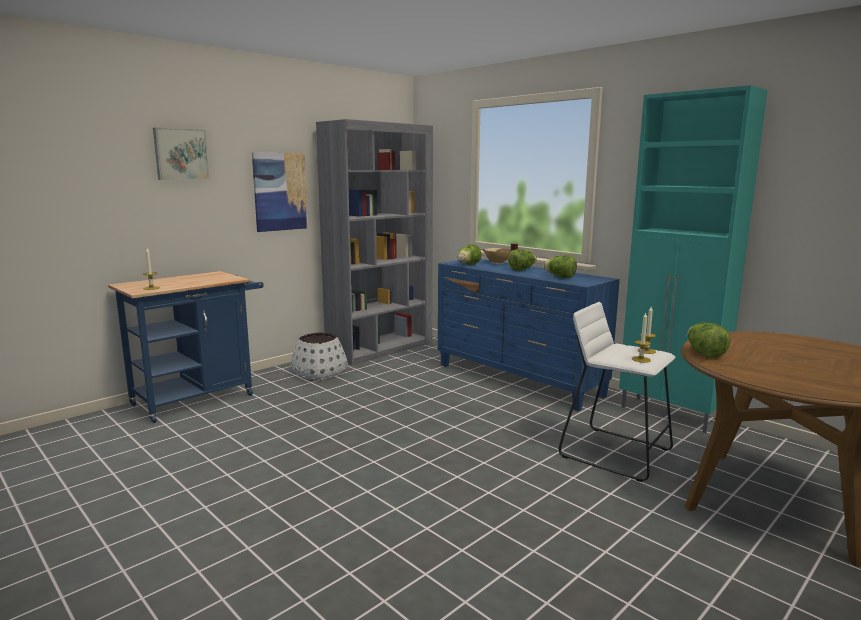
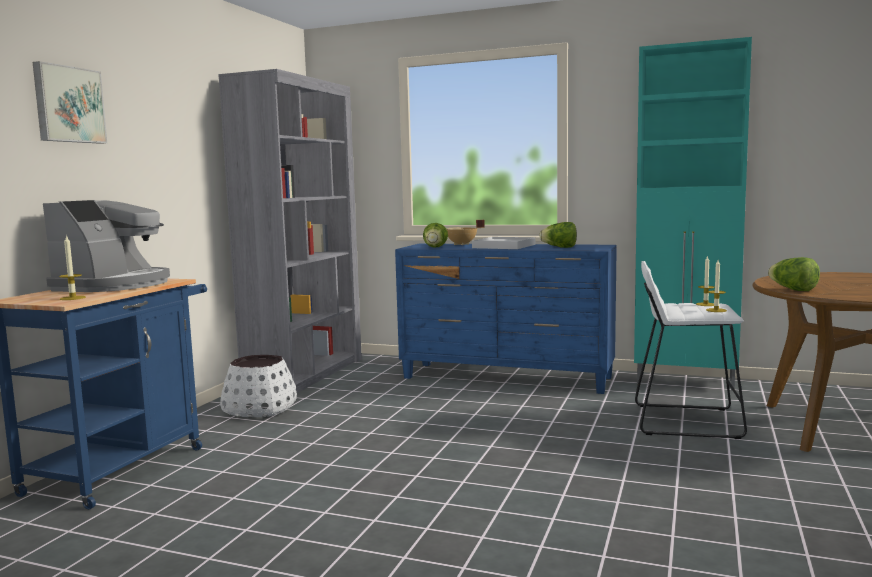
camera: 25 degrees left, 5 degrees down
picture [252,152,308,232] -> none
lettuce [508,249,536,271] -> white tray [472,237,535,249]
none -> coffee machine [43,200,170,292]

